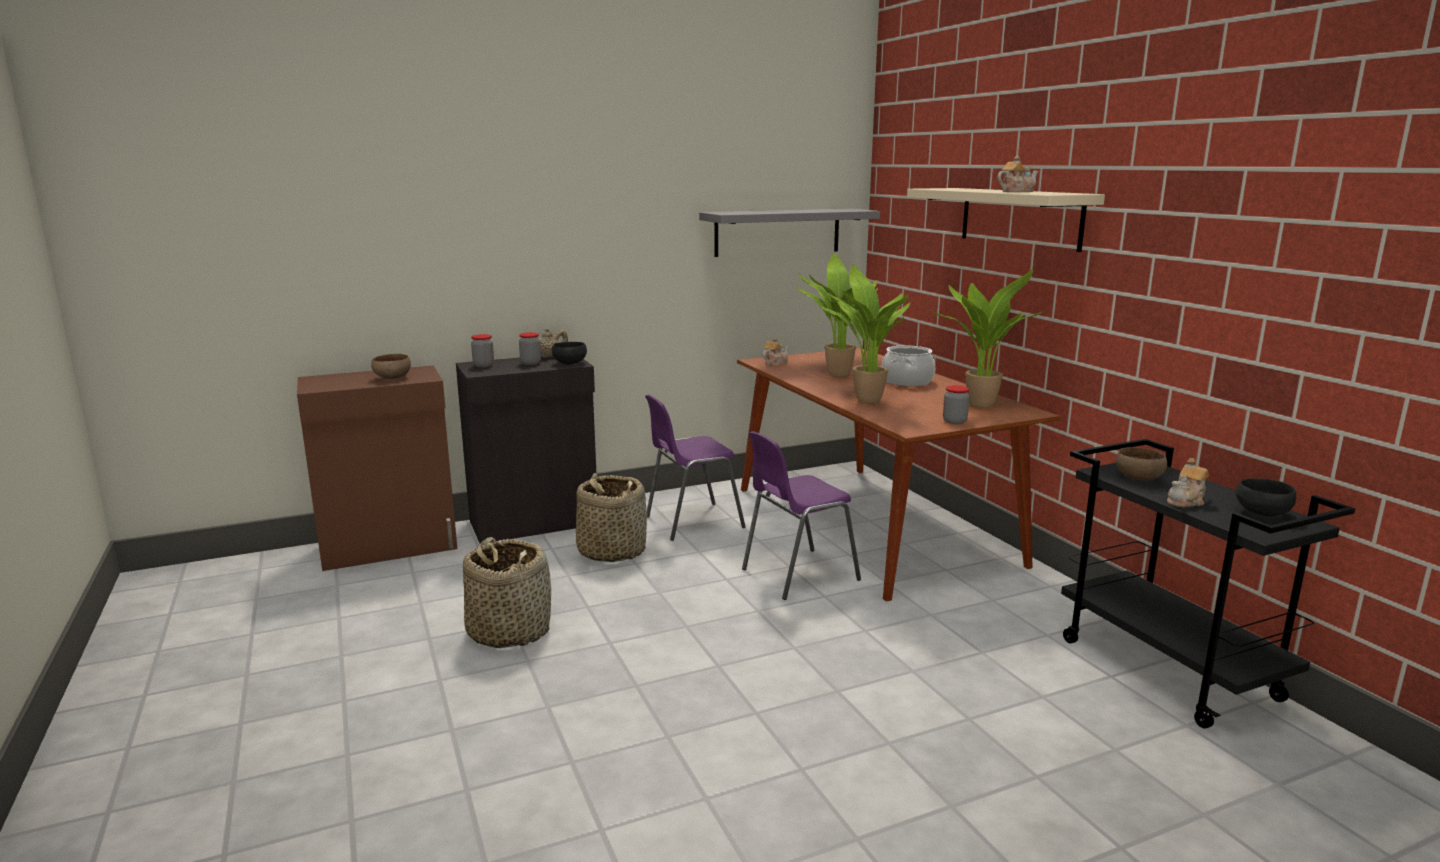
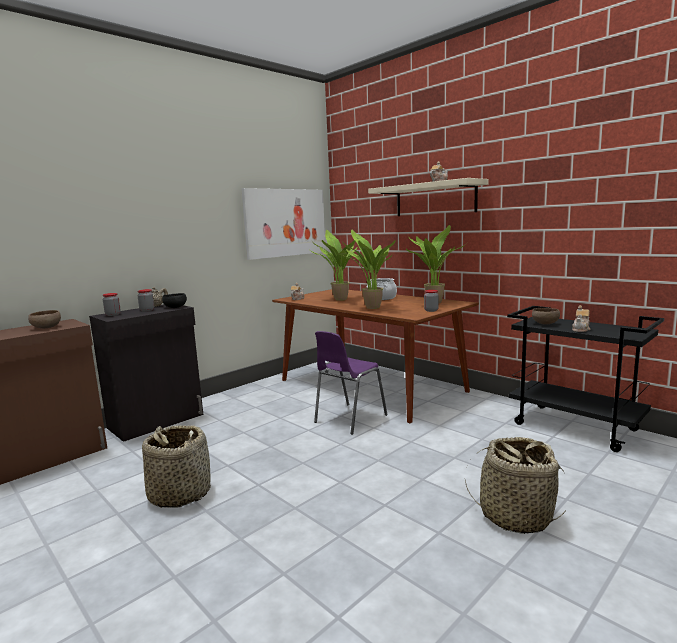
camera: 20 degrees left, 5 degrees down
basket [576,473,647,562] -> basket moved to [465,437,567,534]
purple chair [645,394,746,541] -> none
grey shelf [699,209,880,257] -> picture [241,188,326,260]
black bowl [1236,478,1296,517] -> none

